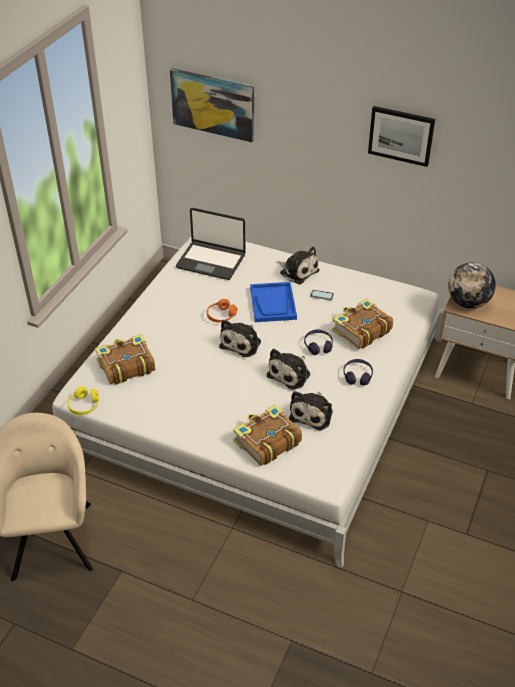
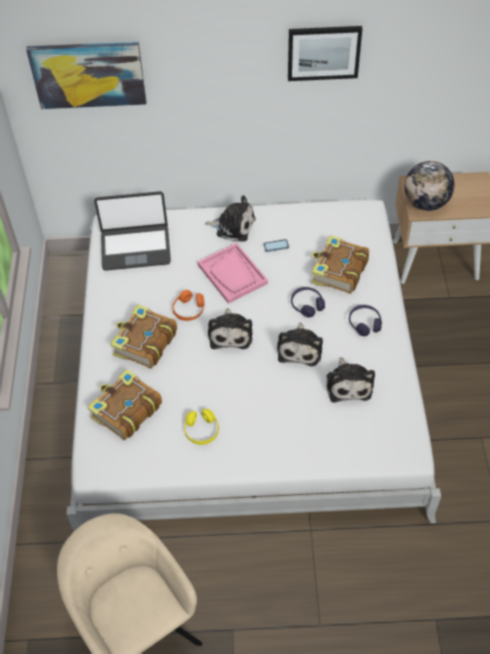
camera: 25 degrees left, 10 degrees up
yellow headphones [67,386,99,415] -> yellow headphones moved to [184,409,219,445]
book [233,404,302,466] -> book moved to [110,304,177,369]
blue tray [250,282,297,322] -> pink tray [198,243,268,304]

